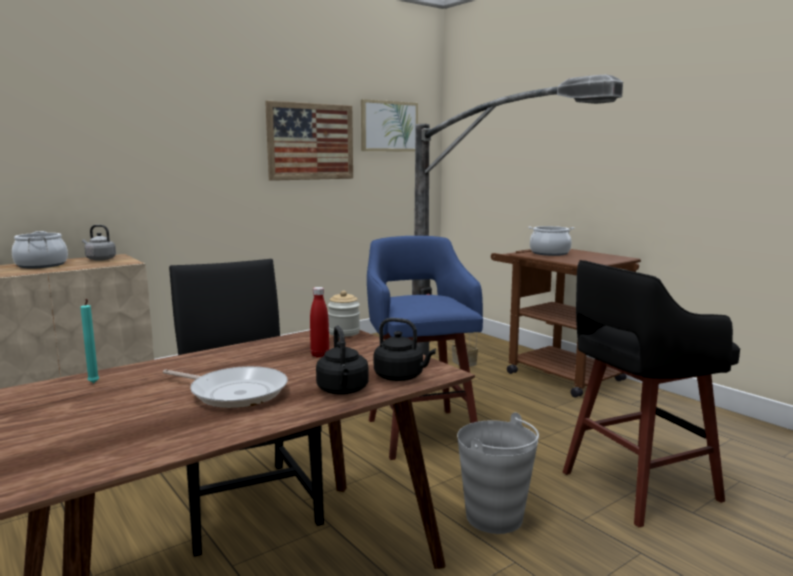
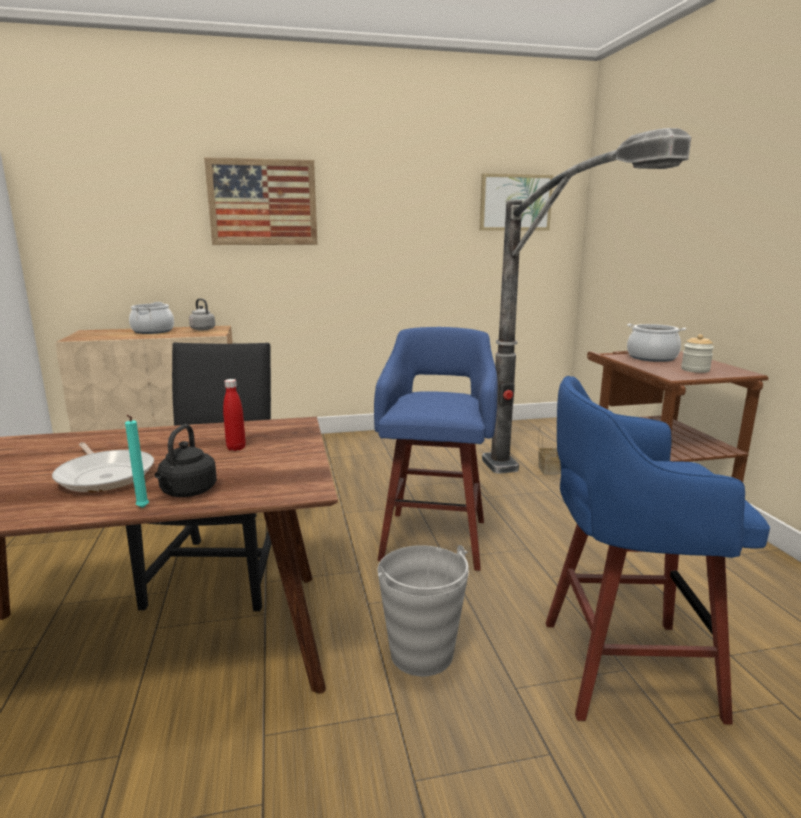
camera: 25 degrees right, 5 degrees up
turquoise candle [80,299,99,383] -> turquoise candle moved to [125,415,149,508]
picture [265,101,353,181] -> picture moved to [204,157,317,245]
jar [328,290,360,337] -> jar moved to [681,334,714,373]
black kettle [374,318,436,381] -> none
black stool [563,260,740,527] -> blue stool [546,376,770,725]

